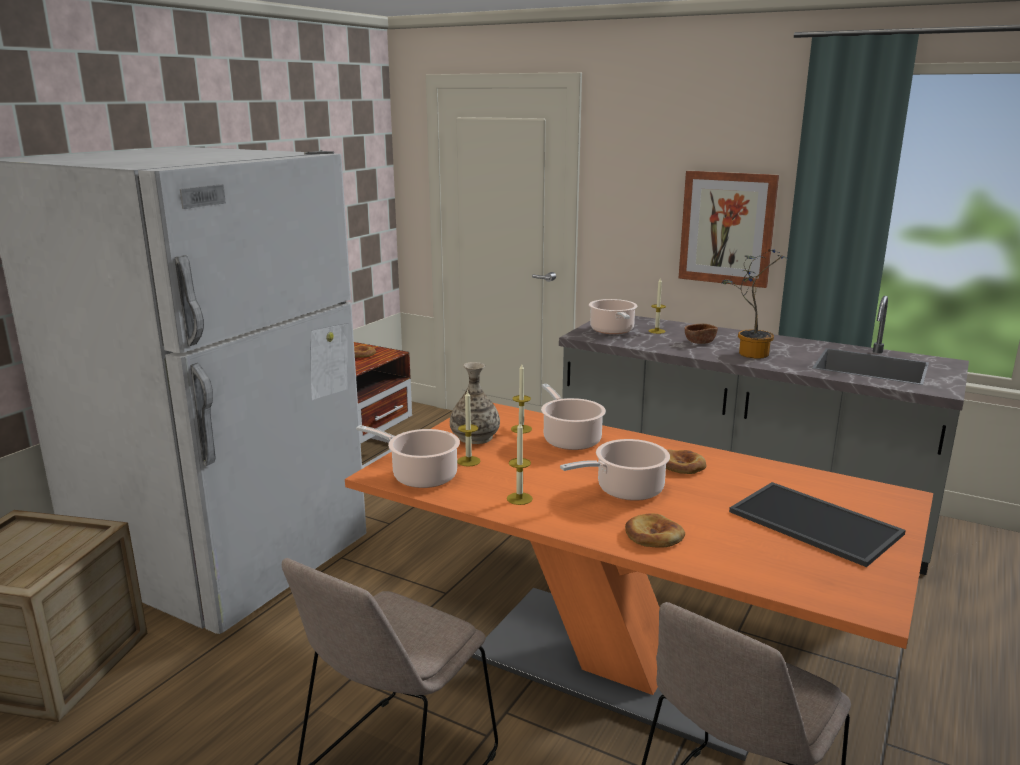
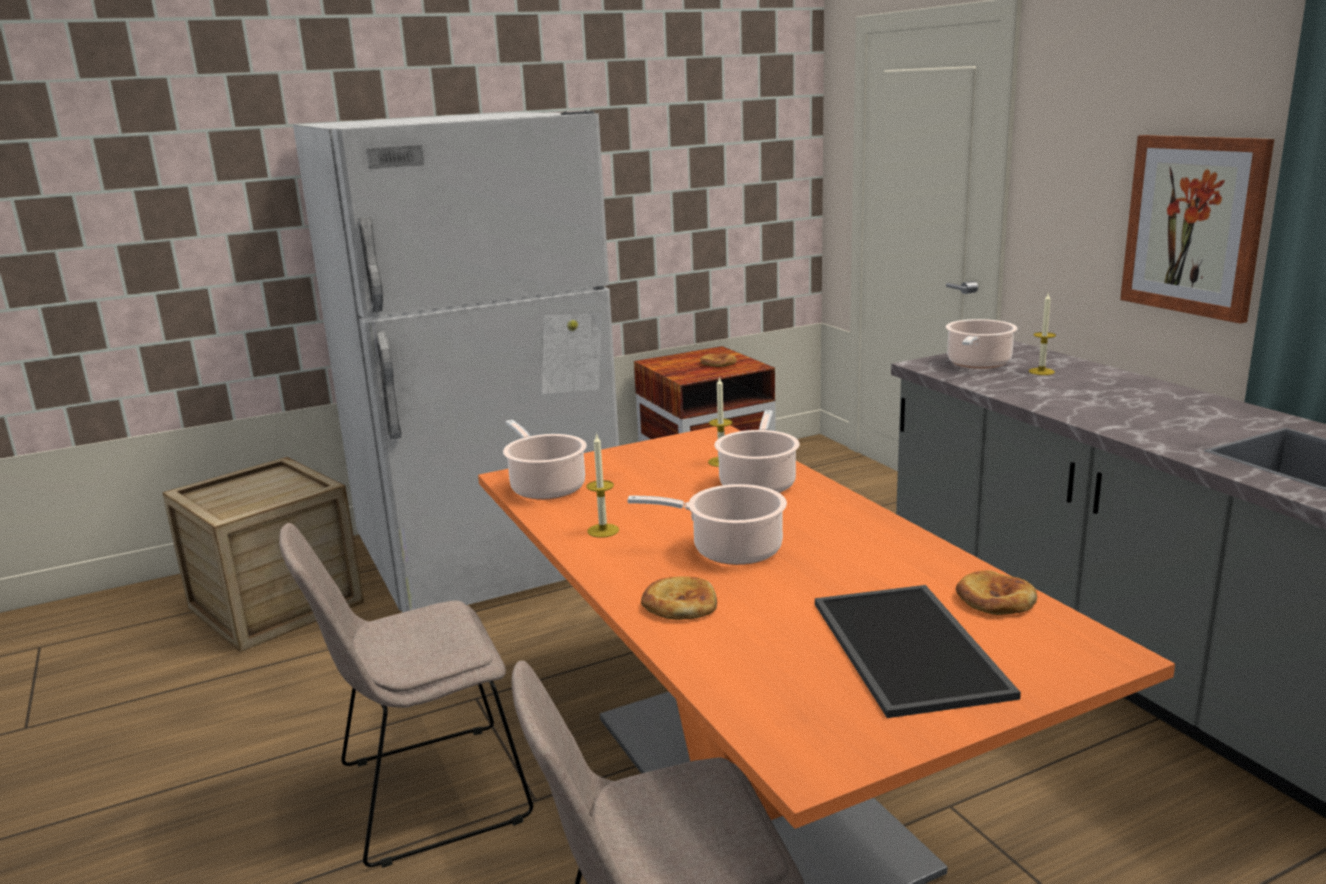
camera: 35 degrees right, 0 degrees up
vase [450,362,500,444] -> none
candle [457,390,481,466] -> none
bread [666,449,706,474] -> bread moved to [956,570,1037,615]
brown bowl [685,324,718,344] -> none
potted plant [722,249,788,359] -> none

